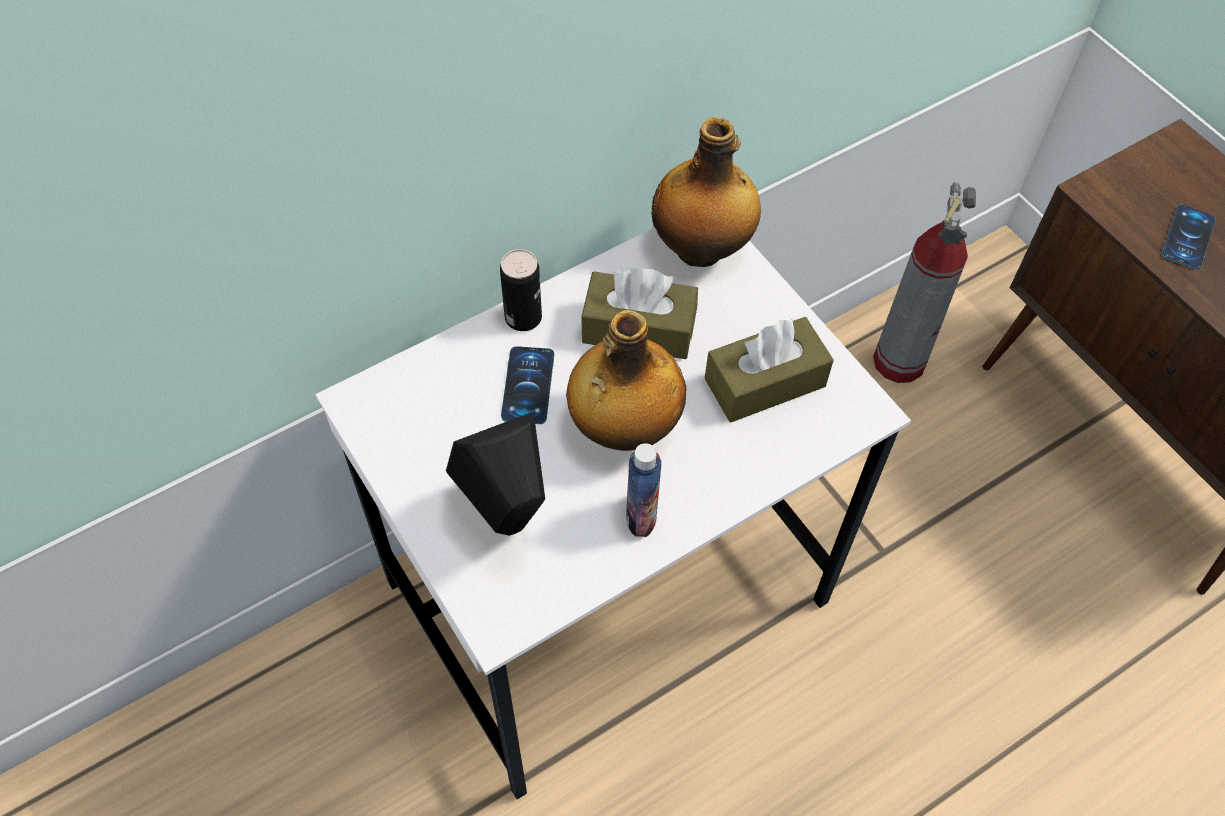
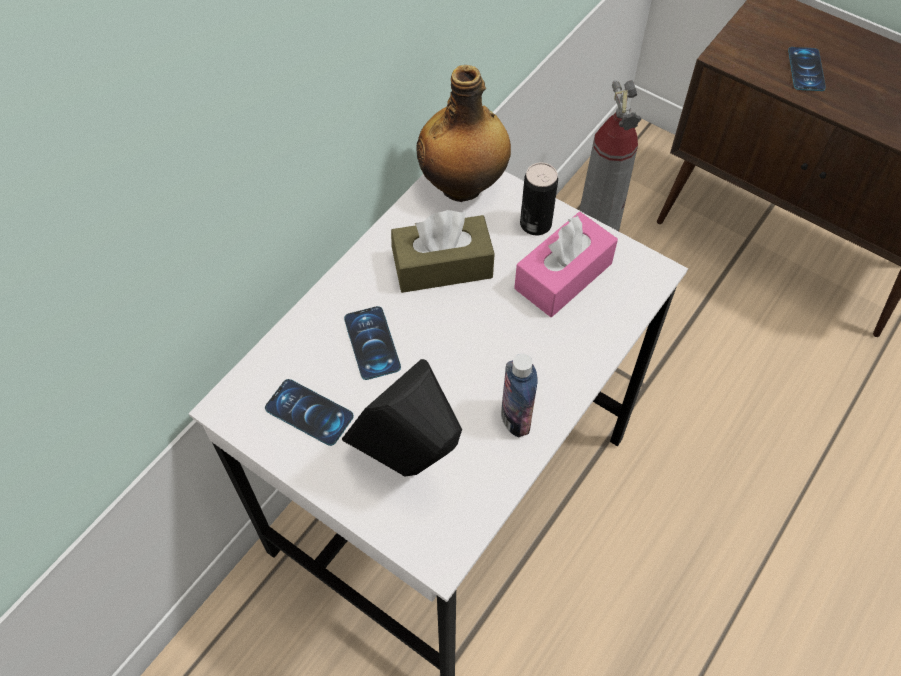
camera: 20 degrees left, 0 degrees up
can [500,249,542,331] -> can moved to [520,163,558,235]
bottle [566,310,686,451] -> none
brown tissue box [705,317,834,422] -> pink tissue box [514,212,618,317]
none -> phone [265,379,354,446]

